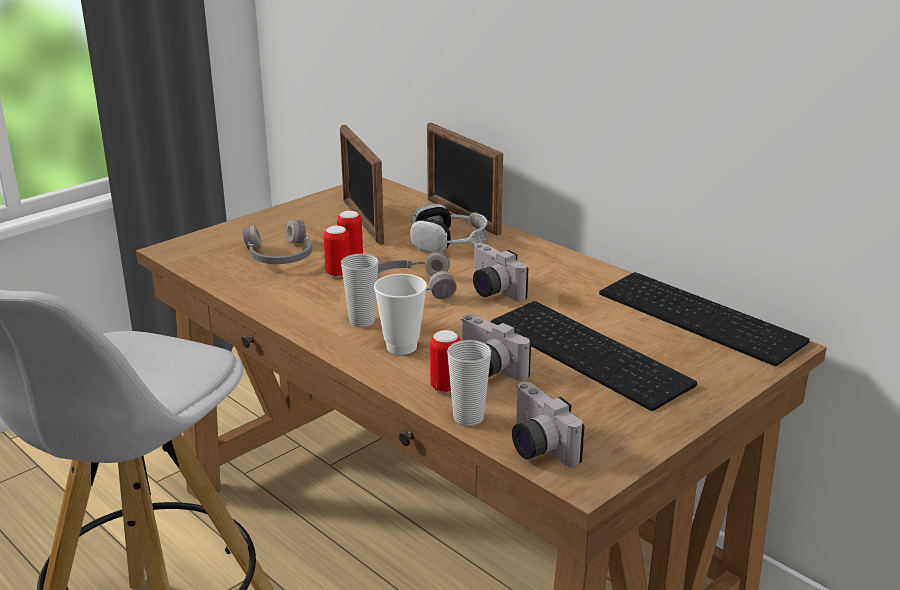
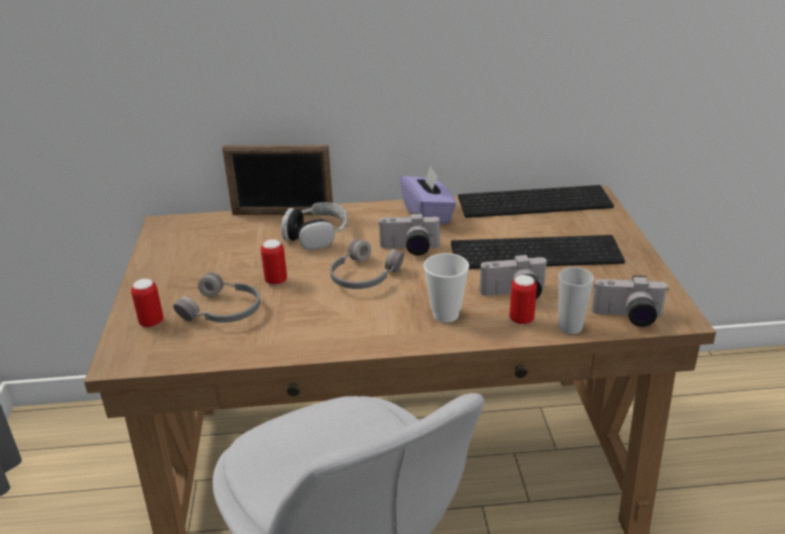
camera: 50 degrees left, 5 degrees up
can [324,226,350,277] -> can moved to [131,279,164,328]
picture frame [340,125,384,245] -> none
cup [341,254,378,327] -> none
none -> purple tissue box [400,165,457,225]

